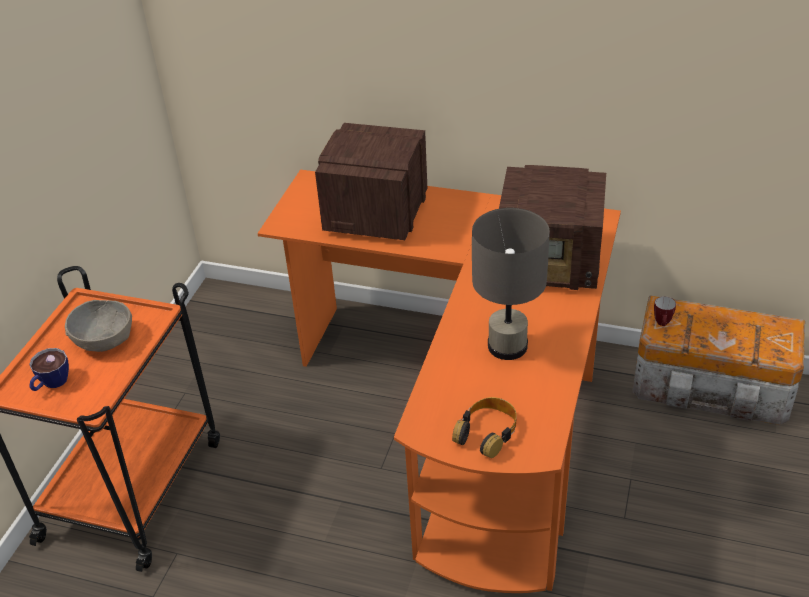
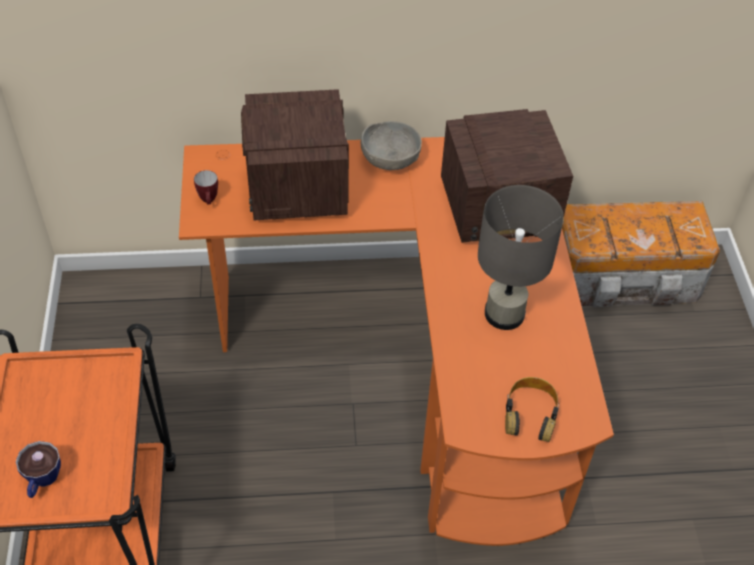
camera: 25 degrees left, 10 degrees up
grey bowl [65,300,132,352] -> grey bowl moved to [361,121,422,170]
mug [654,296,676,326] -> mug moved to [194,170,218,205]

